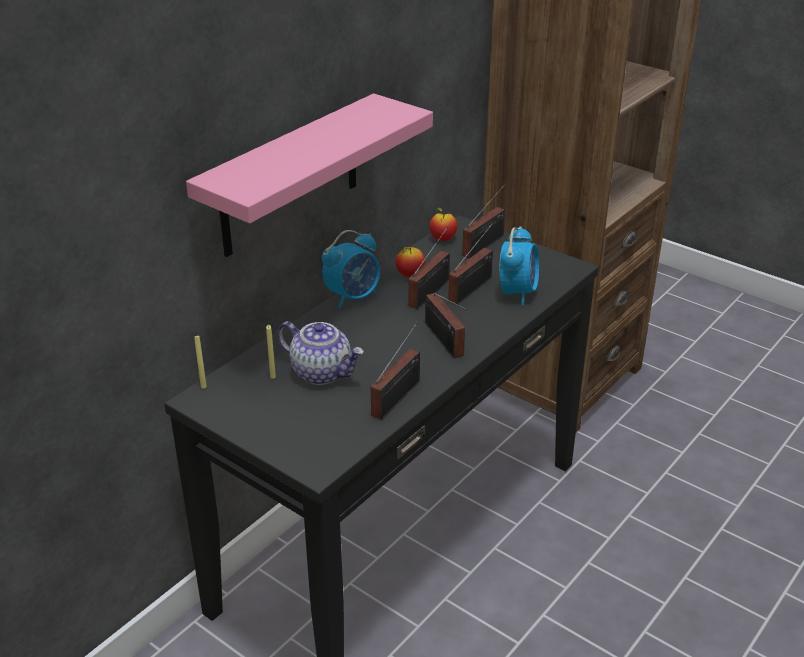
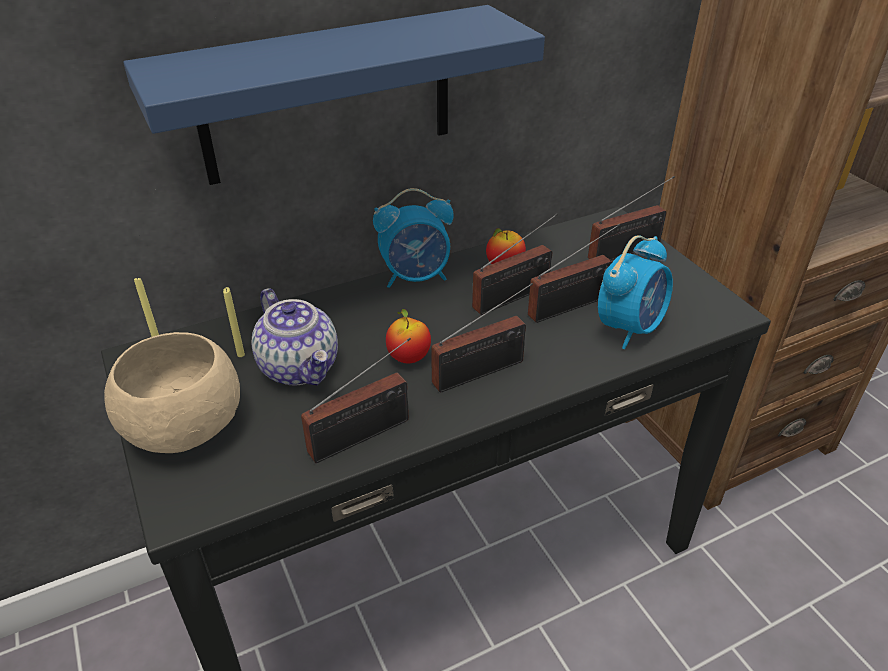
camera: 25 degrees right, 5 degrees up
pink shelf [186,93,433,257] -> blue shelf [123,5,545,185]
radio [425,293,468,358] -> radio turned 120 degrees counterclockwise [431,283,533,393]
apple [429,207,457,241] -> apple moved to [386,309,431,363]
none -> beige bowl [104,332,240,453]

